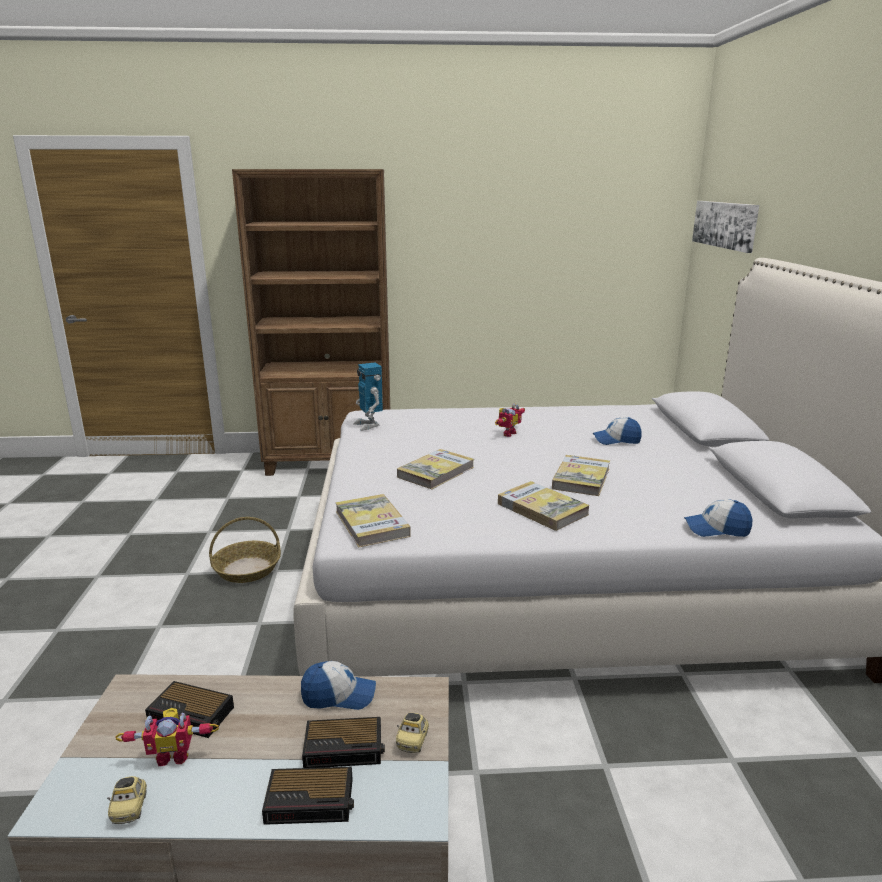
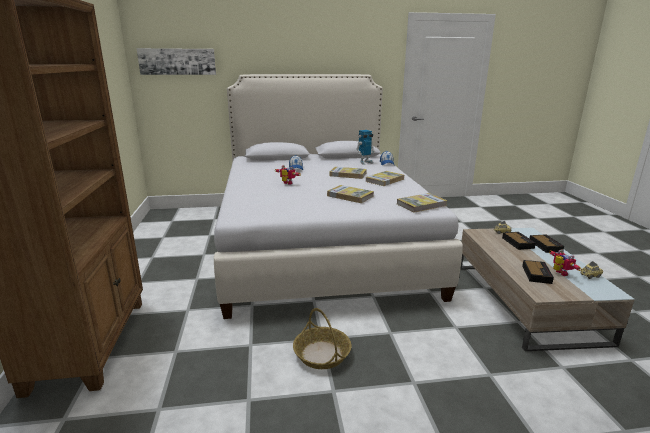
camera: 95 degrees left, 0 degrees up
cap [301,661,376,710] -> none
toy robot [353,362,383,431] -> toy robot moved to [356,130,375,165]

